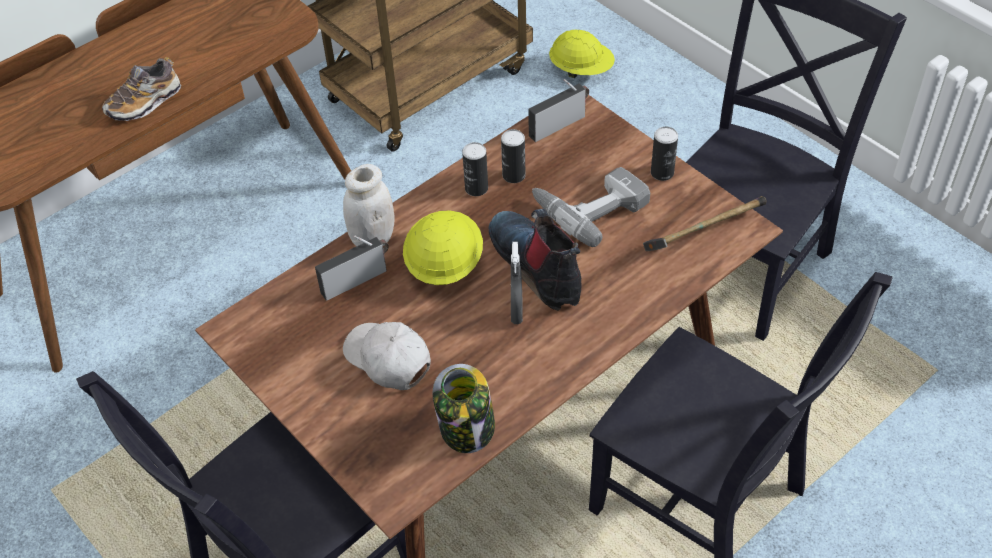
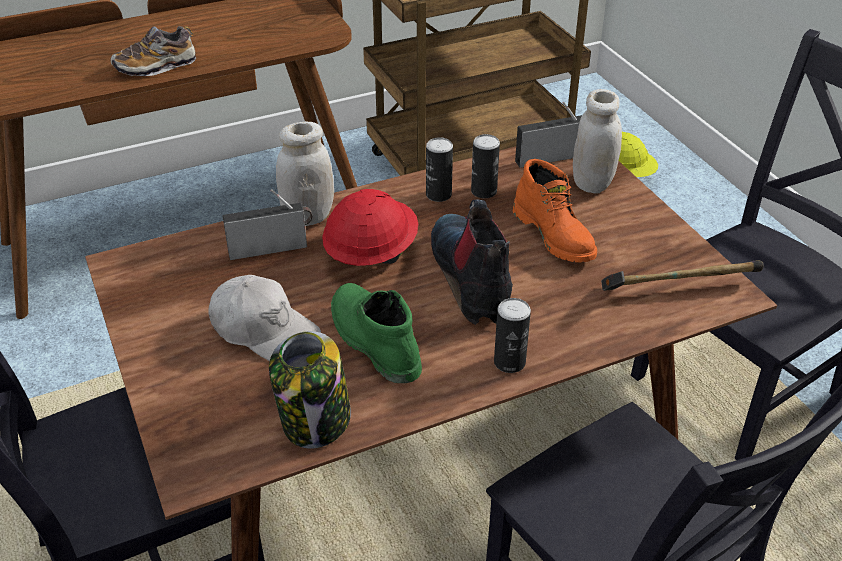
camera: 15 degrees right, 10 degrees down
white cap [343,322,431,390] -> white cap turned 150 degrees clockwise [208,275,321,361]
yellow hard hat [403,210,483,285] -> red hard hat [322,189,419,266]
grey spray bottle [511,242,523,324] -> none
power drill [532,167,650,247] -> orange boot [513,159,597,263]
can [651,127,678,181] -> can moved to [494,298,531,373]
none -> green boot [331,283,422,383]
none -> white jar [573,89,622,193]

